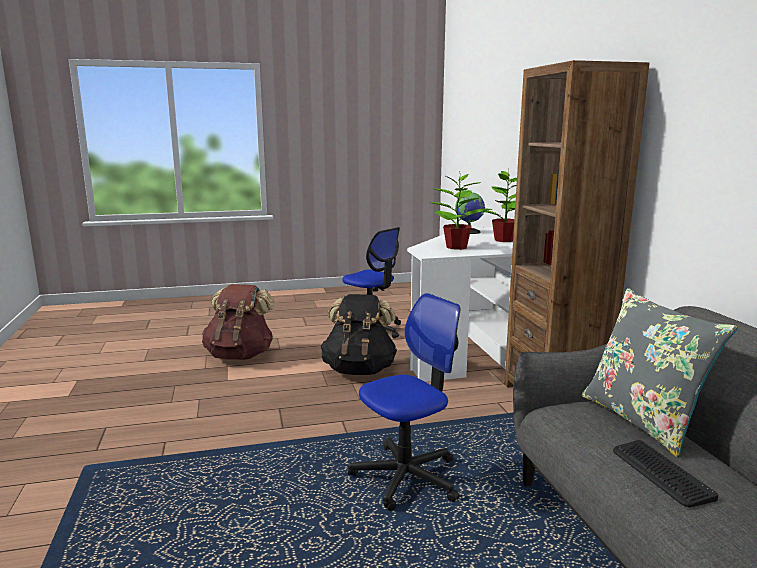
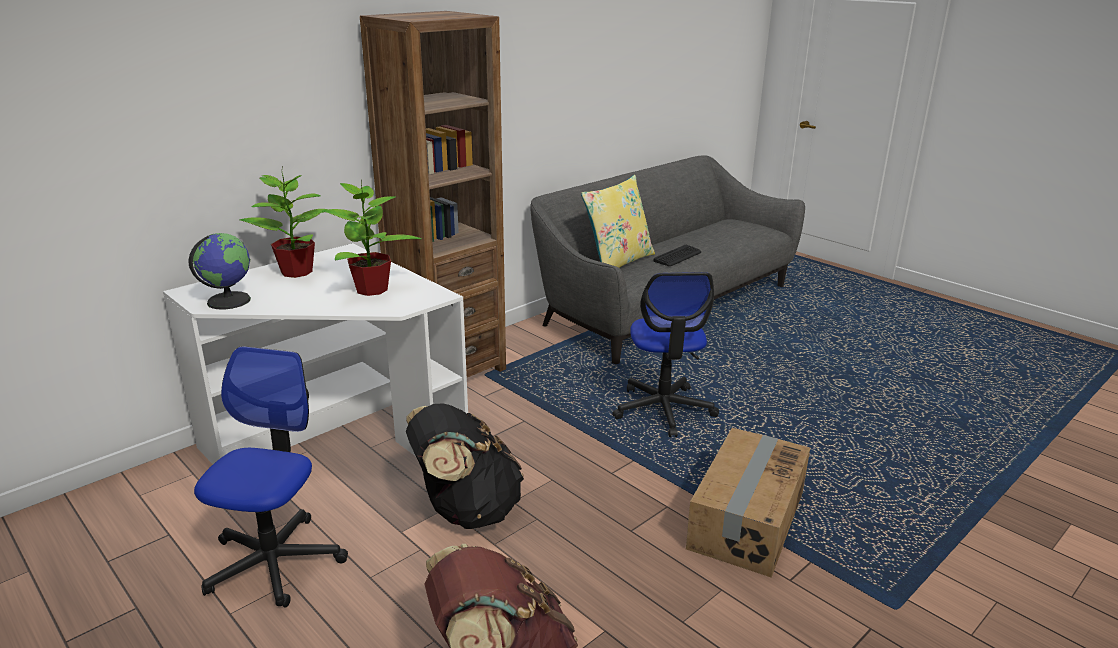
camera: 120 degrees left, 10 degrees up
office chair [348,293,460,511] -> office chair turned 120 degrees counterclockwise [612,272,719,437]
grey pillow [582,288,738,457] -> yellow pillow [581,175,655,268]
none -> cardboard box [686,428,810,578]

